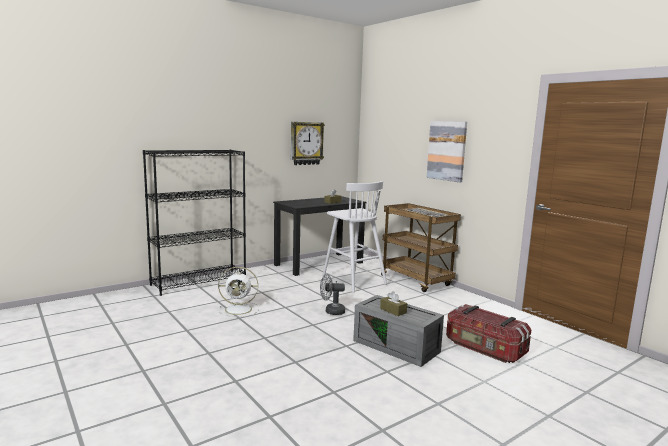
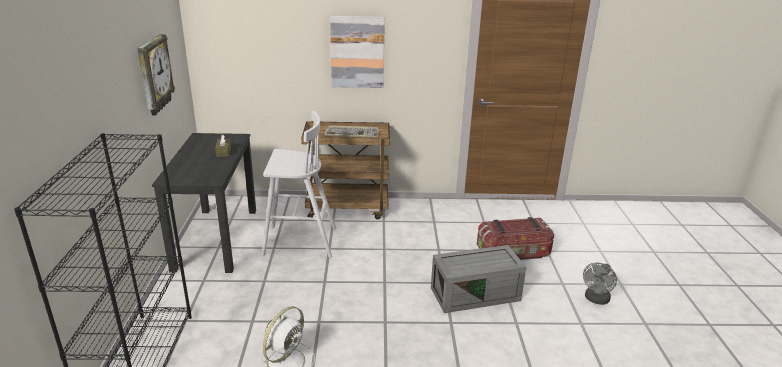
camera: 55 degrees left, 15 degrees up
grey fan [320,274,345,315] -> grey fan moved to [583,262,617,305]
brown tissue box [380,291,407,316] -> none

